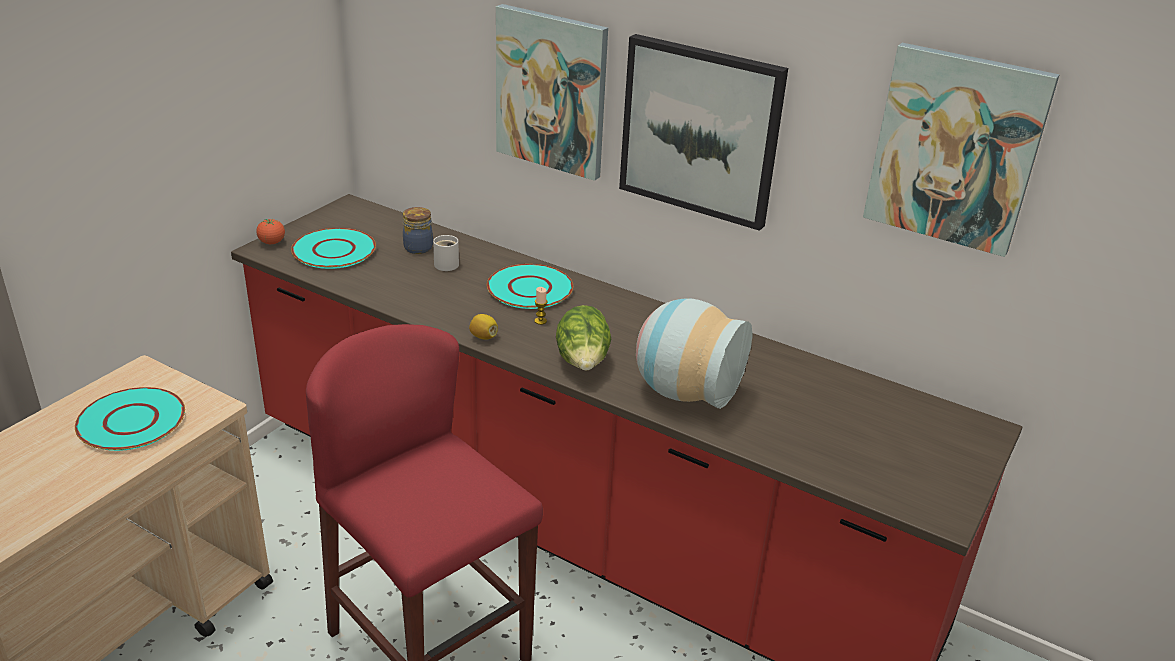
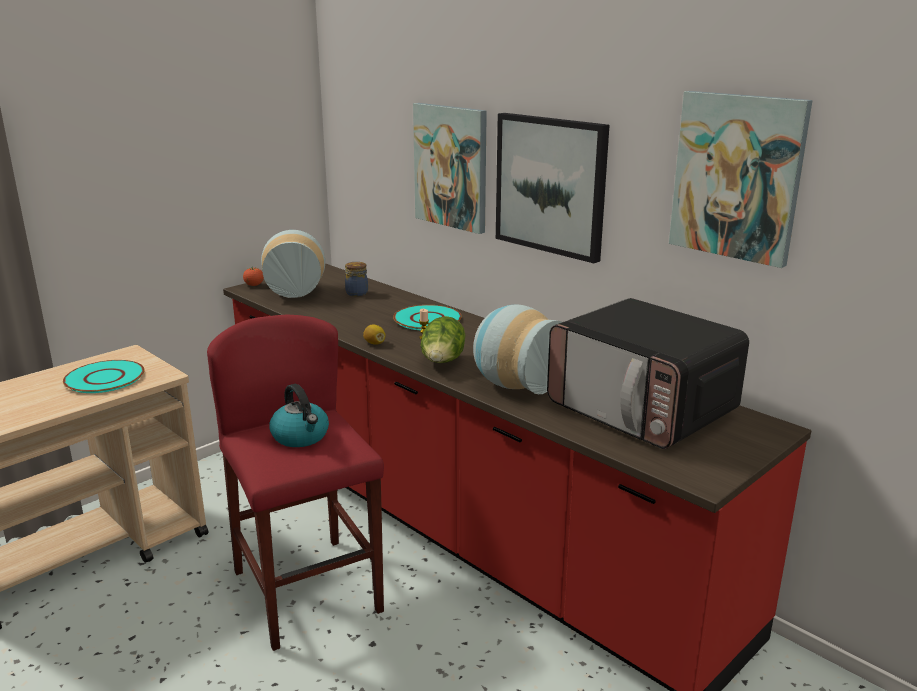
camera: 15 degrees right, 10 degrees down
turquoise plate [291,228,376,269] -> vase [261,230,325,298]
white mug [433,235,459,271] -> none
none -> kettle [270,384,329,447]
none -> microwave [547,298,749,449]

